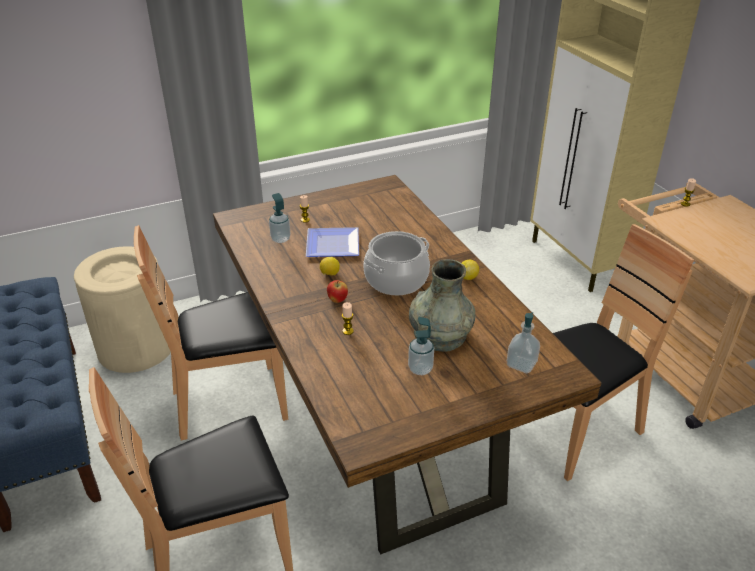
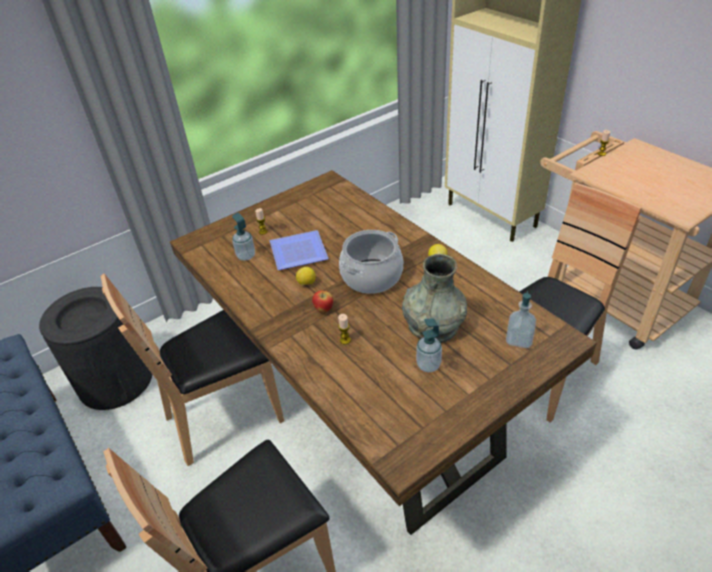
camera: 10 degrees left, 5 degrees up
beige trash can [74,246,171,373] -> black trash can [39,287,152,410]

